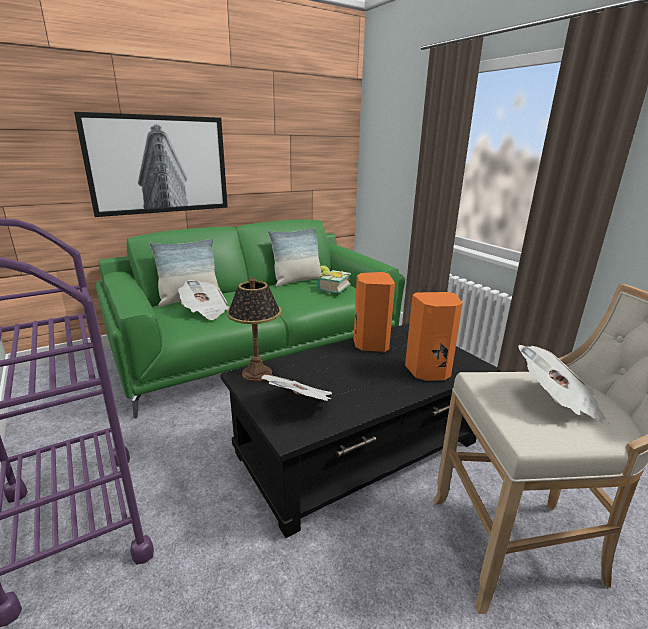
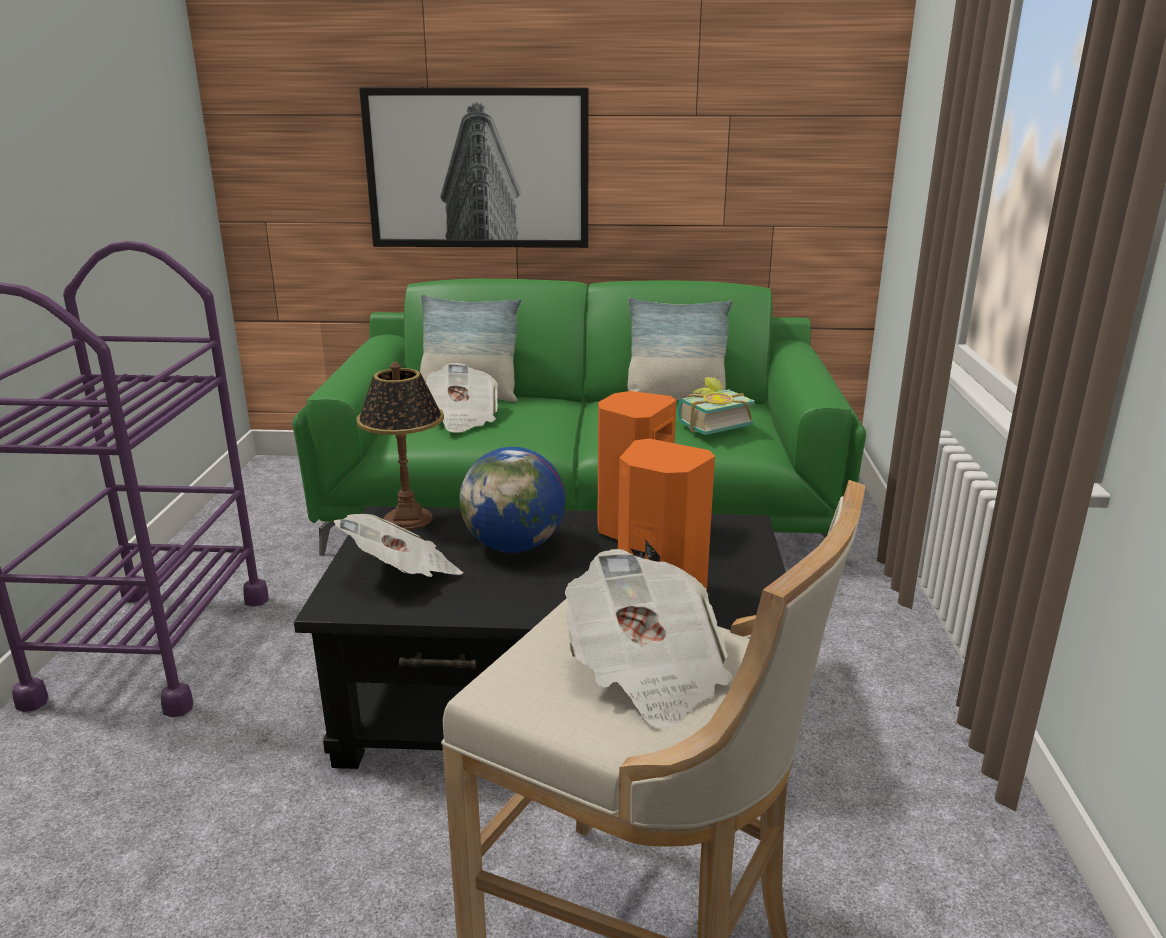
camera: 35 degrees right, 0 degrees up
none -> globe [459,447,566,553]

